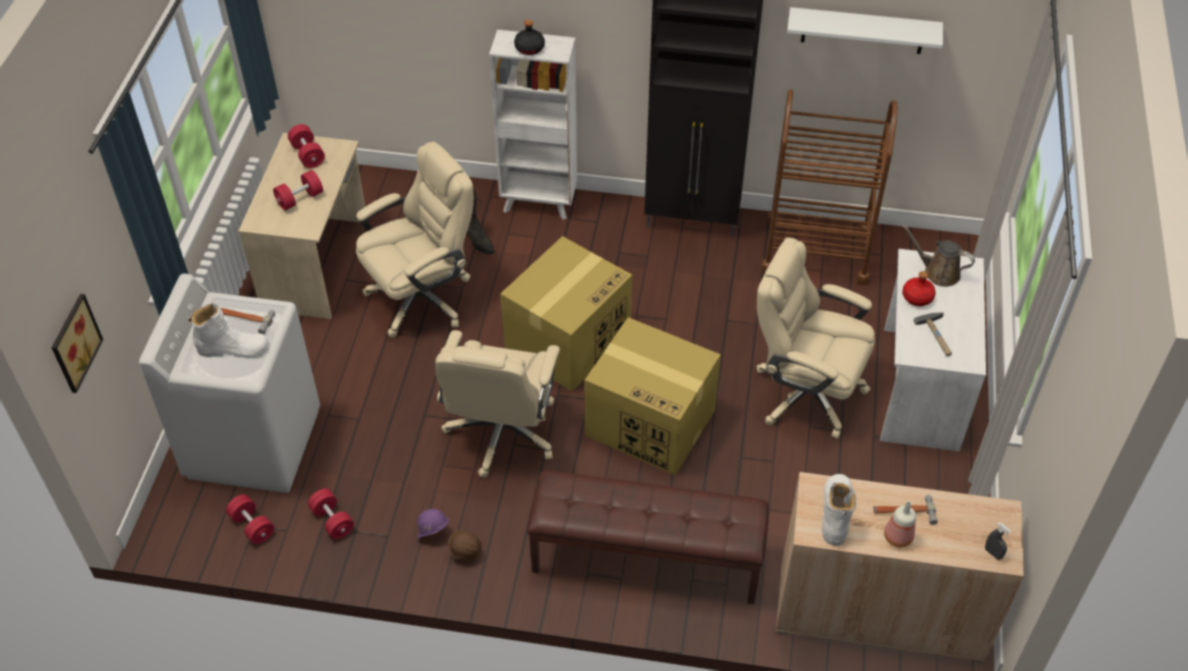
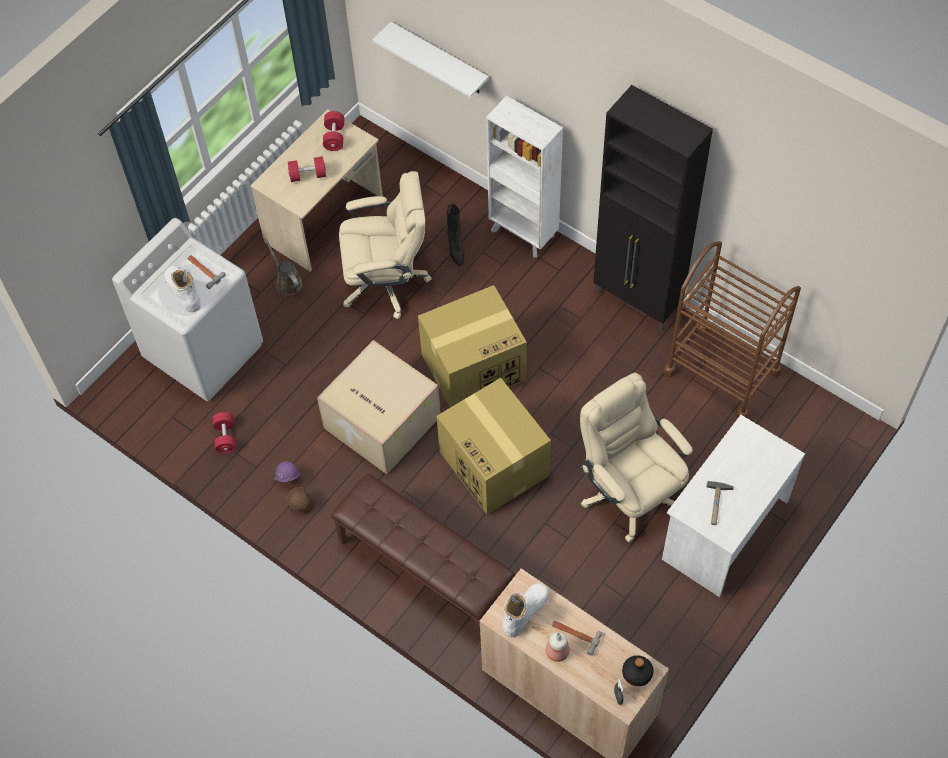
camera: 30 degrees right, 10 degrees up
picture [51,294,103,393] -> none
white boot [188,304,269,358] -> white boot turned 150 degrees counterclockwise [164,266,201,313]
red dumbbell [226,494,274,544] -> none
beige office chair [435,330,560,478] -> cardboard box [317,340,441,474]
black bottle [514,20,545,55] -> black bottle moved to [622,655,654,686]
white shelf [787,7,943,54] -> white shelf moved to [373,22,489,97]
brown watering can [902,225,975,287] -> brown watering can moved to [265,238,302,295]
red bottle [902,271,936,306] -> none

